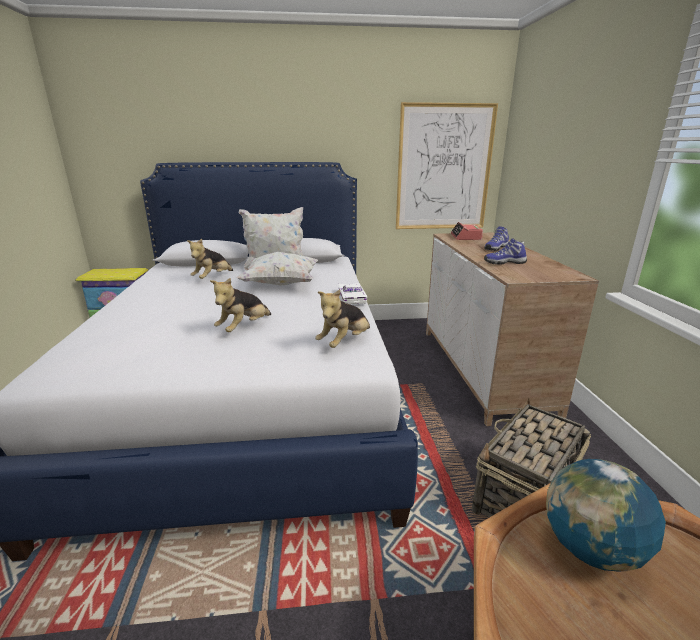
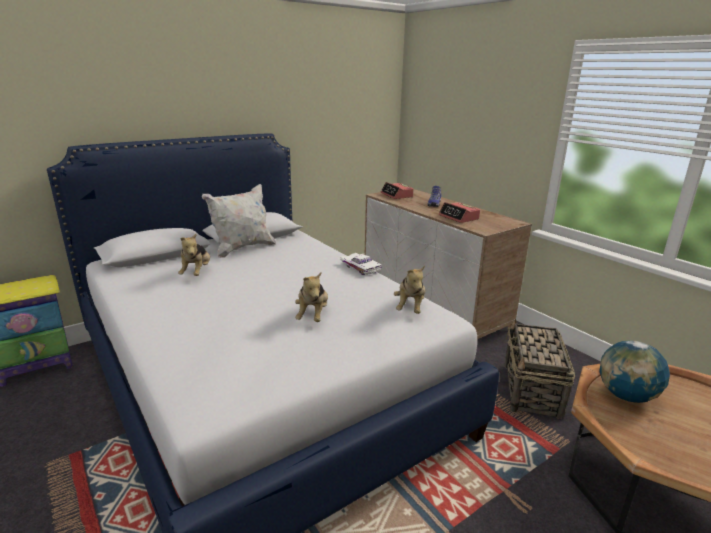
camera: 30 degrees left, 0 degrees up
white pillow [236,252,318,285] -> none
picture [396,102,498,229] -> none
shoe [484,238,527,265] -> alarm clock [439,202,480,223]

